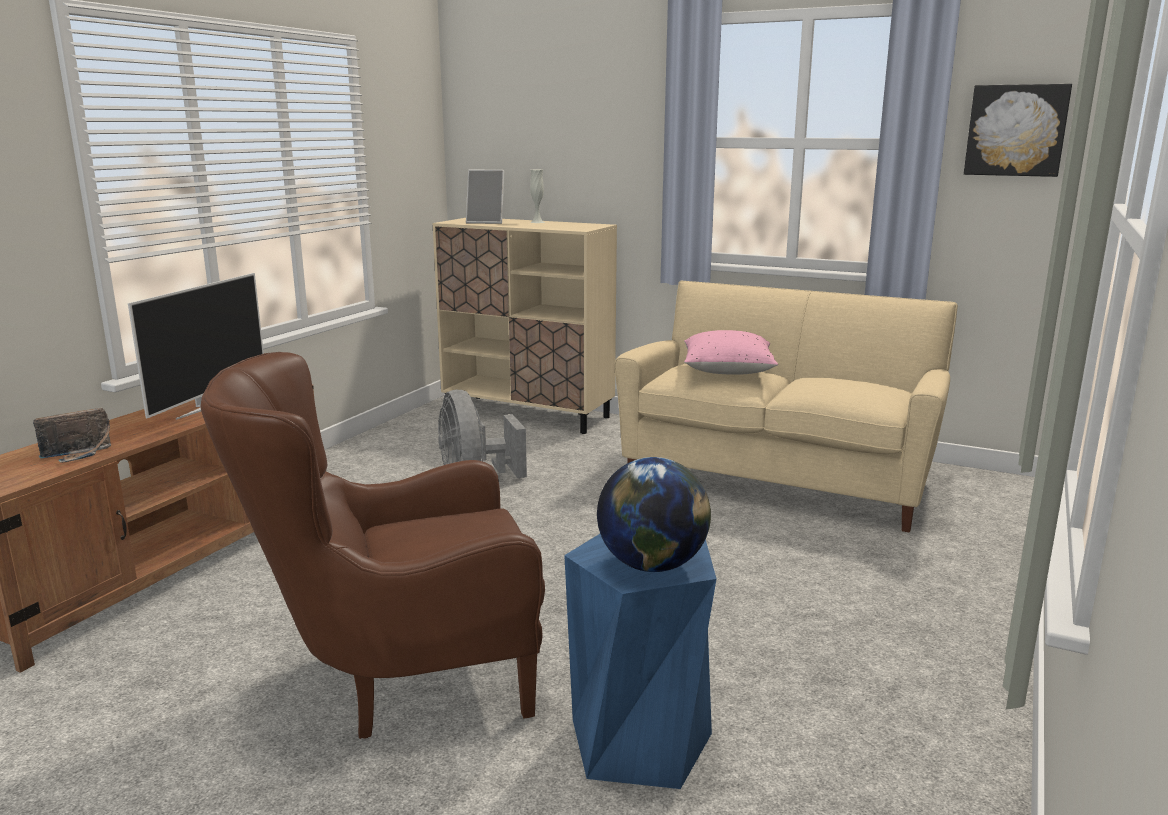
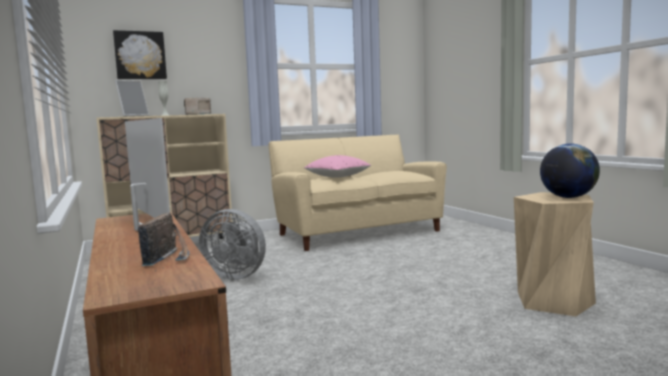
camera: 50 degrees left, 10 degrees down
brown armchair [201,352,545,739] -> none
blue stool [564,534,717,789] -> beige stool [514,192,596,316]
picture [964,84,1072,177] -> picture moved to [113,30,167,79]
none -> radio [184,98,212,115]

